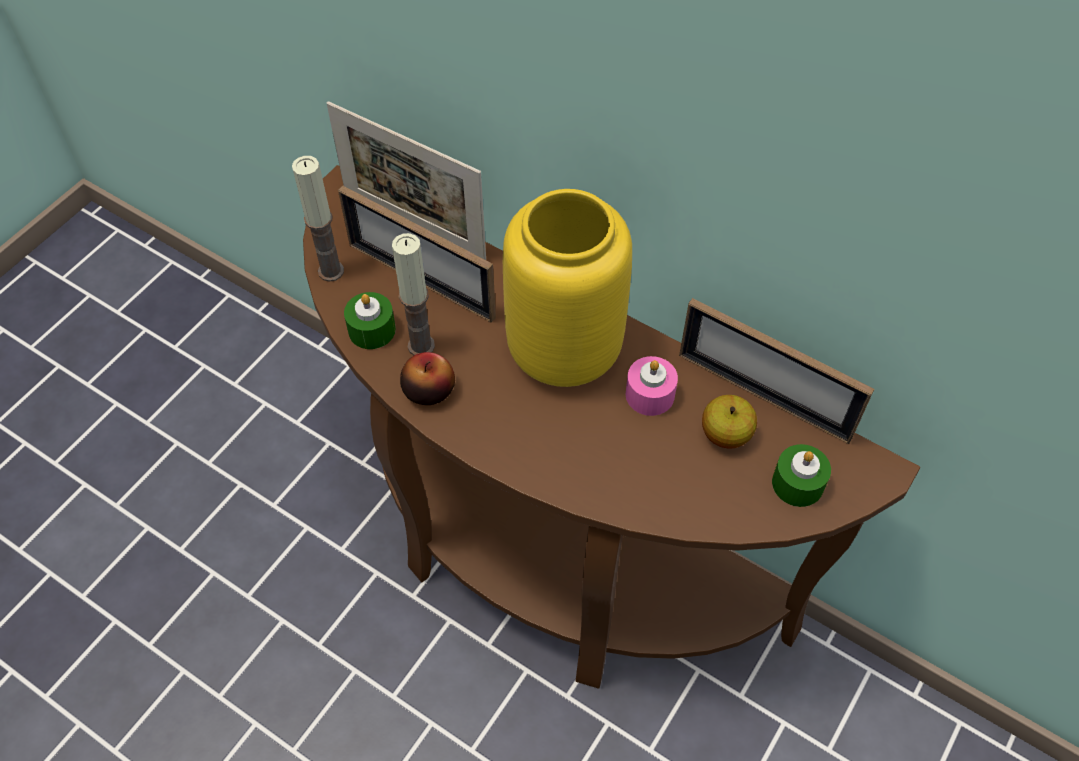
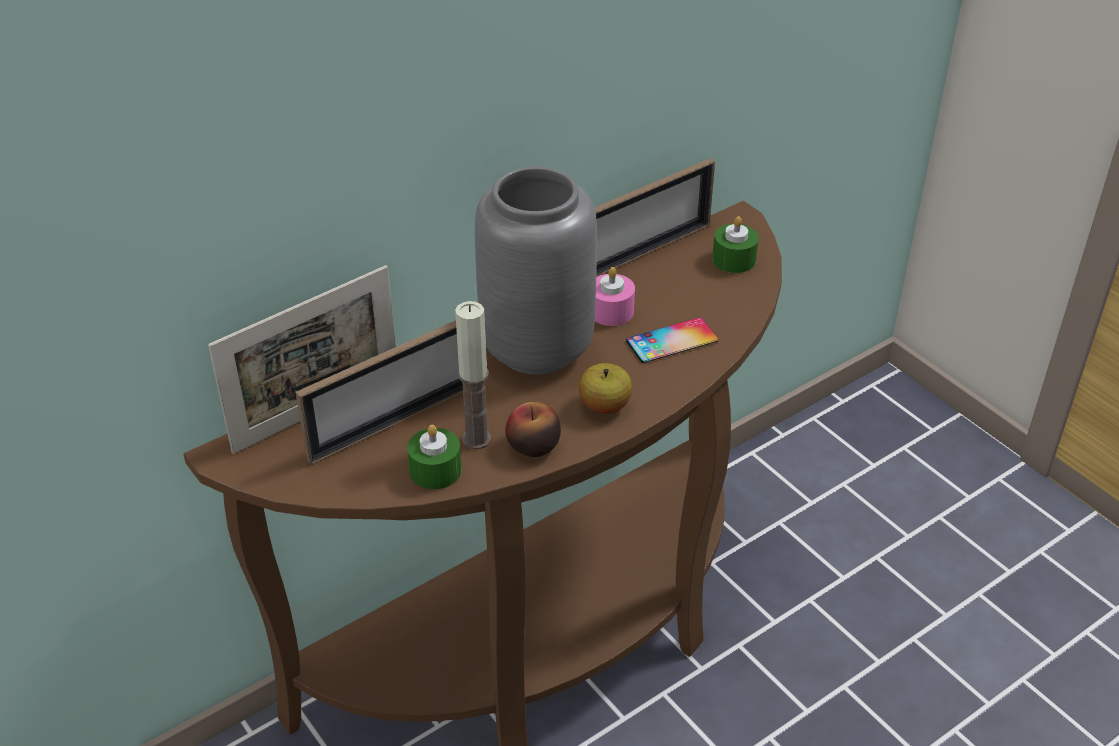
camera: 70 degrees left, 15 degrees down
candle [292,156,344,282] -> none
yellow vase [503,189,632,387] -> grey vase [475,166,597,375]
apple [702,395,757,448] -> apple moved to [579,363,632,414]
none -> phone [626,318,718,363]

